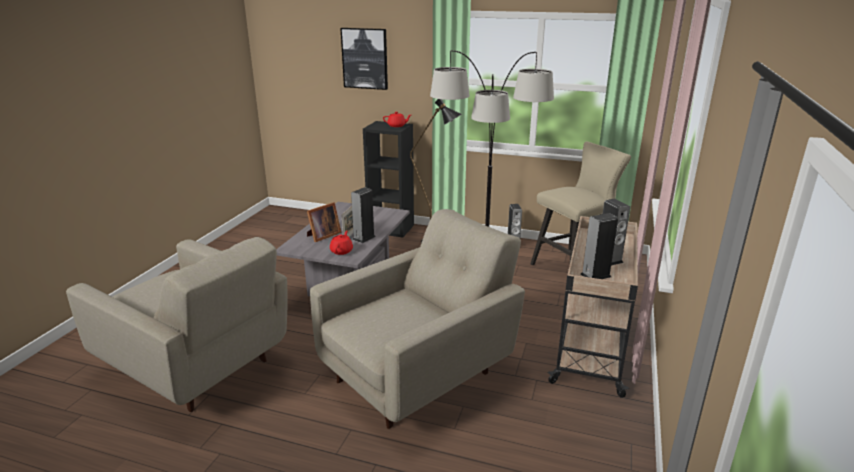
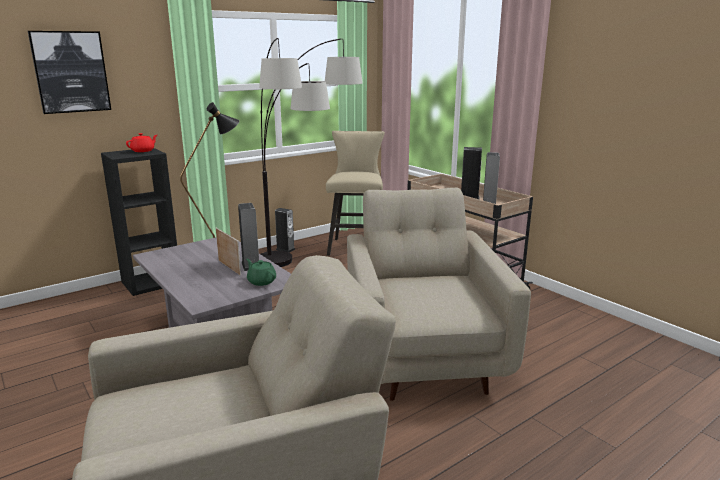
camera: 55 degrees left, 5 degrees down
picture frame [307,202,342,242] -> none
red teapot [330,231,353,255] -> green teapot [247,259,276,286]

